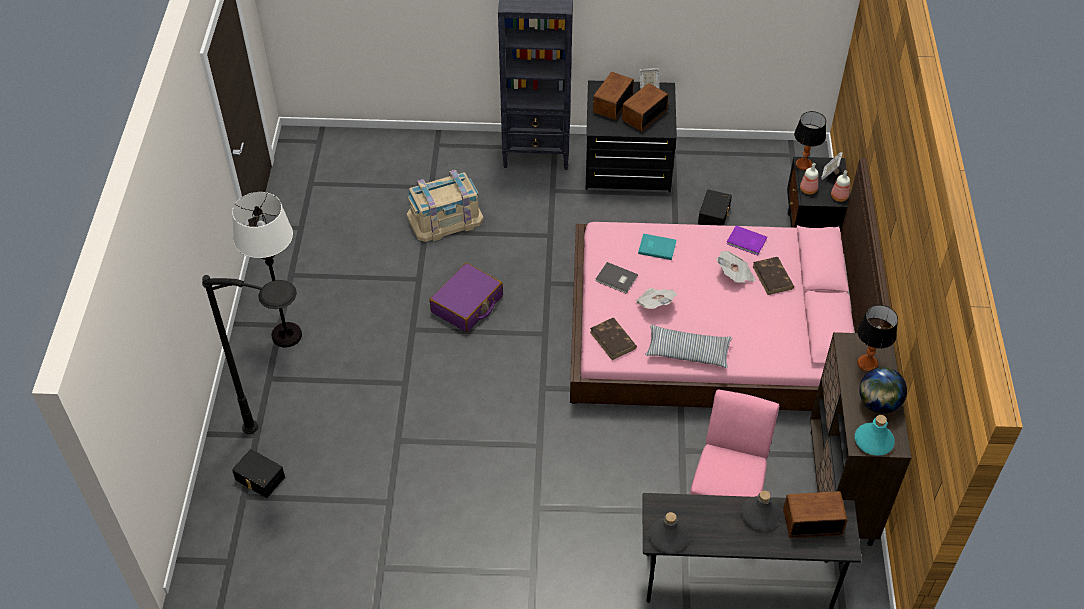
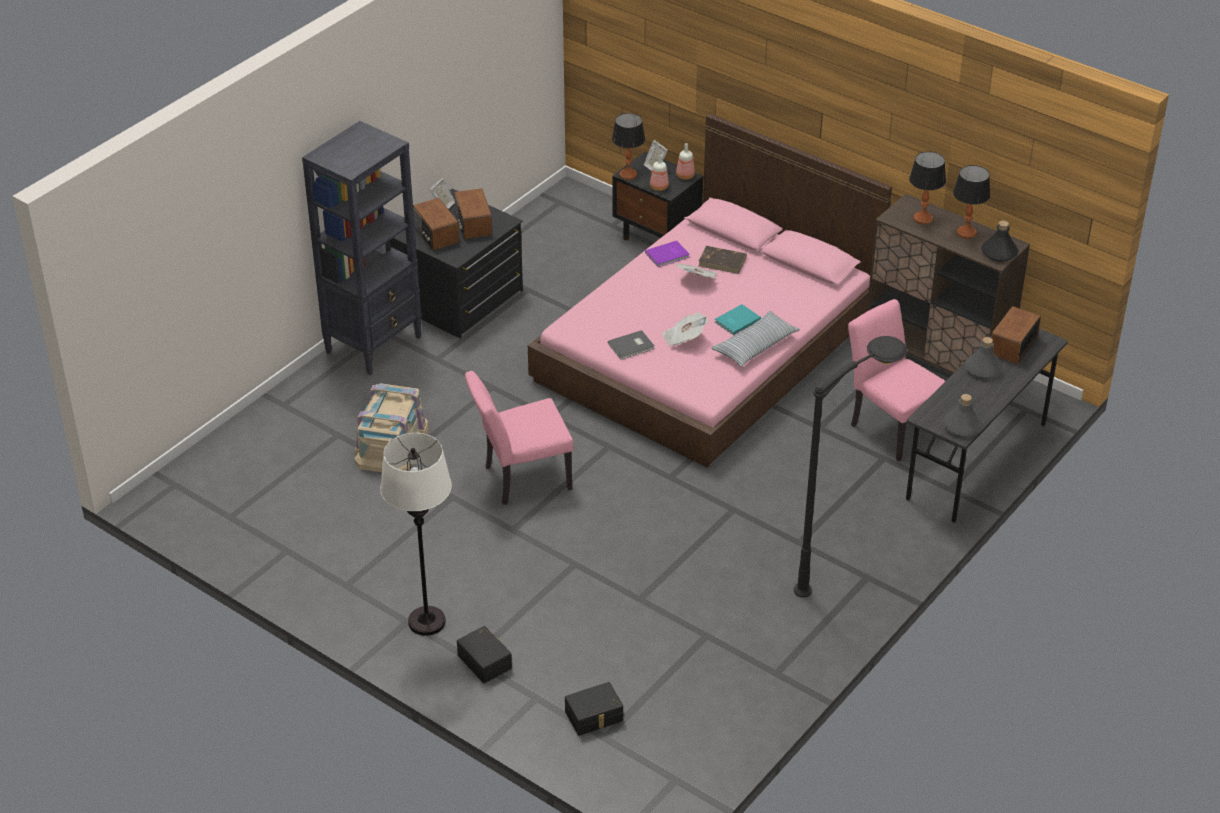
camera: 55 degrees left, 10 degrees down
black floor lamp [202,275,297,434] -> black floor lamp moved to [794,336,908,597]
purple suitcase [429,263,503,332] -> pink chair [465,371,573,505]
brown book [590,318,637,360] -> none
turquoise book [638,234,676,260] -> turquoise book moved to [715,304,761,335]
black storage box [698,189,732,226] -> black storage box moved to [457,626,512,683]
turquoise bottle [855,415,895,456] -> black bottle [981,221,1019,262]
globe [859,367,907,414] -> table lamp [953,165,990,239]

